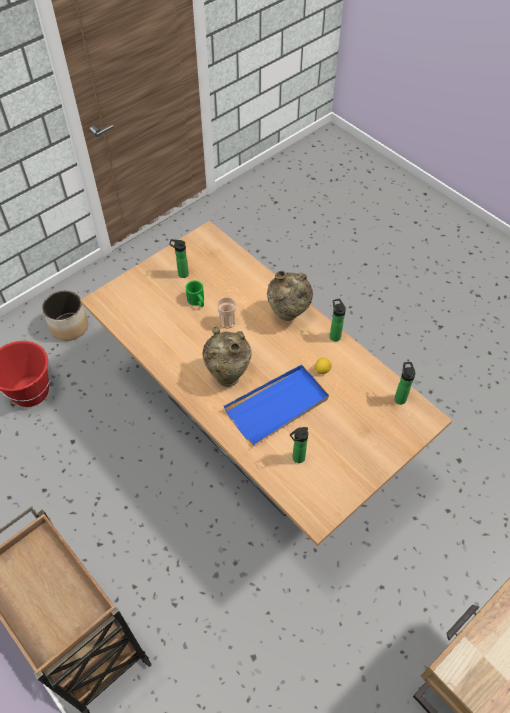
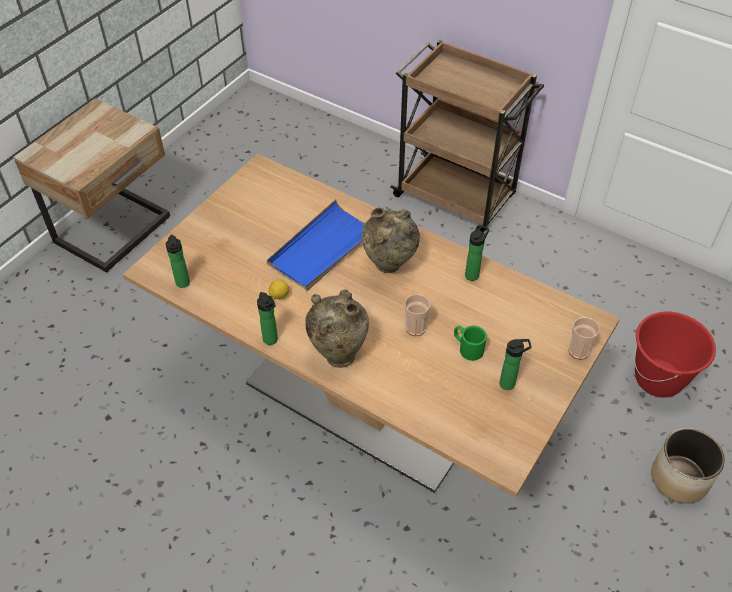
camera: 165 degrees right, 5 degrees down
bottle [290,427,308,463] -> bottle moved to [465,225,490,281]
none -> cup [568,317,600,360]

